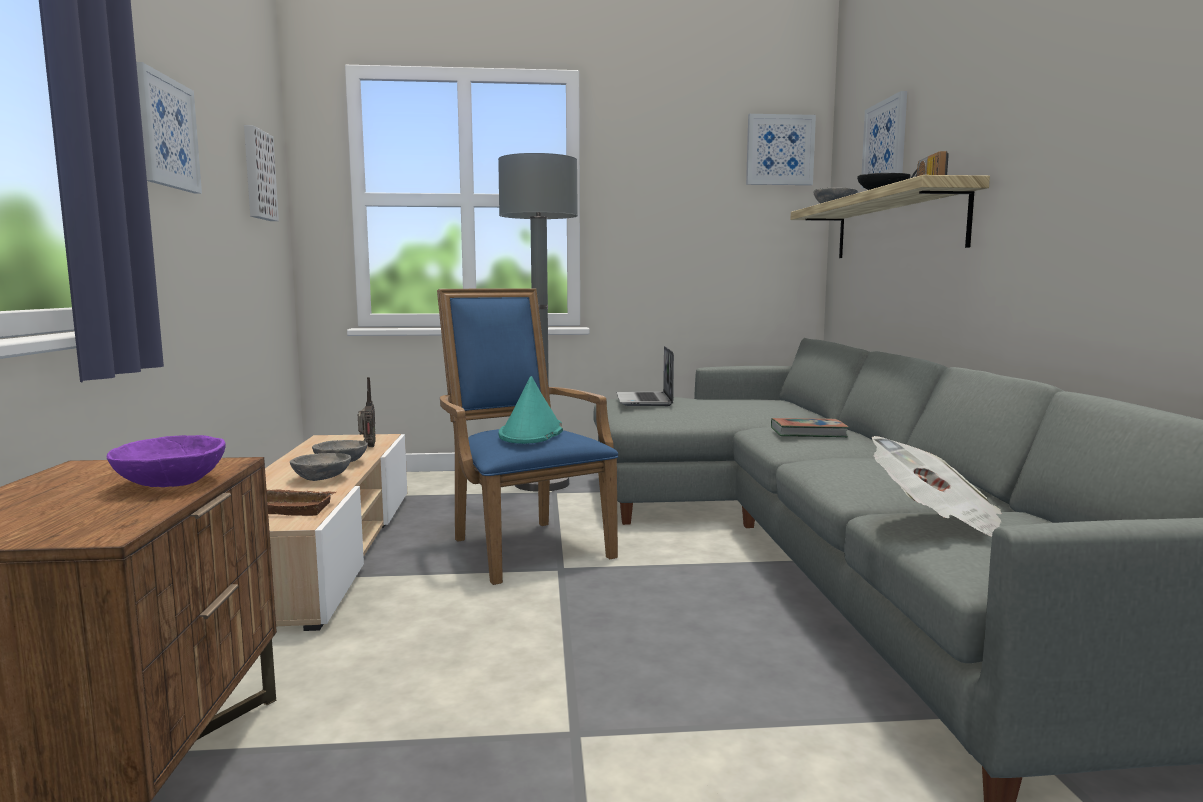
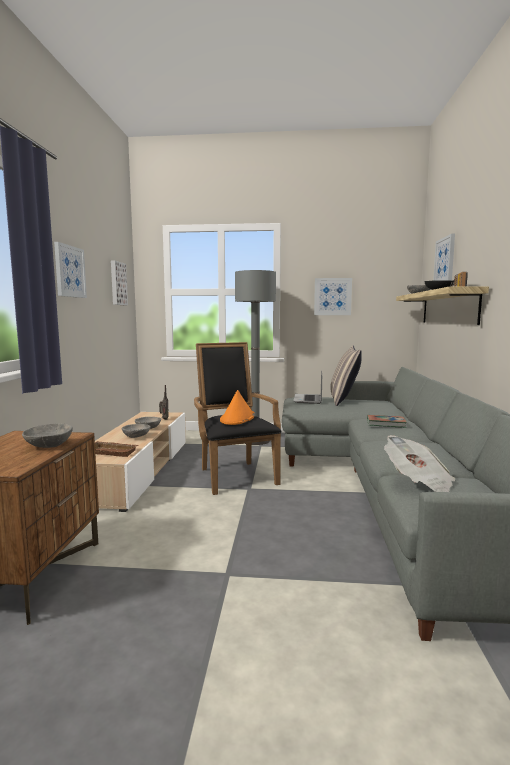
camera: 10 degrees right, 0 degrees up
purple bowl [107,435,225,487] -> grey bowl [22,423,73,448]
blue armchair [437,288,618,585] -> black armchair [194,342,281,495]
turquoise hat [499,376,563,444] -> orange hat [220,390,255,425]
picture [746,114,816,185] -> picture moved to [314,278,352,315]
none -> pillow [330,346,361,406]

